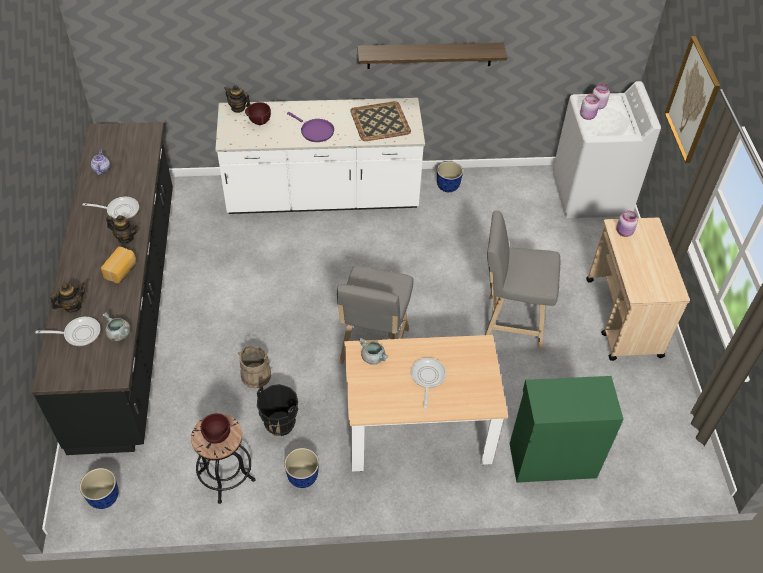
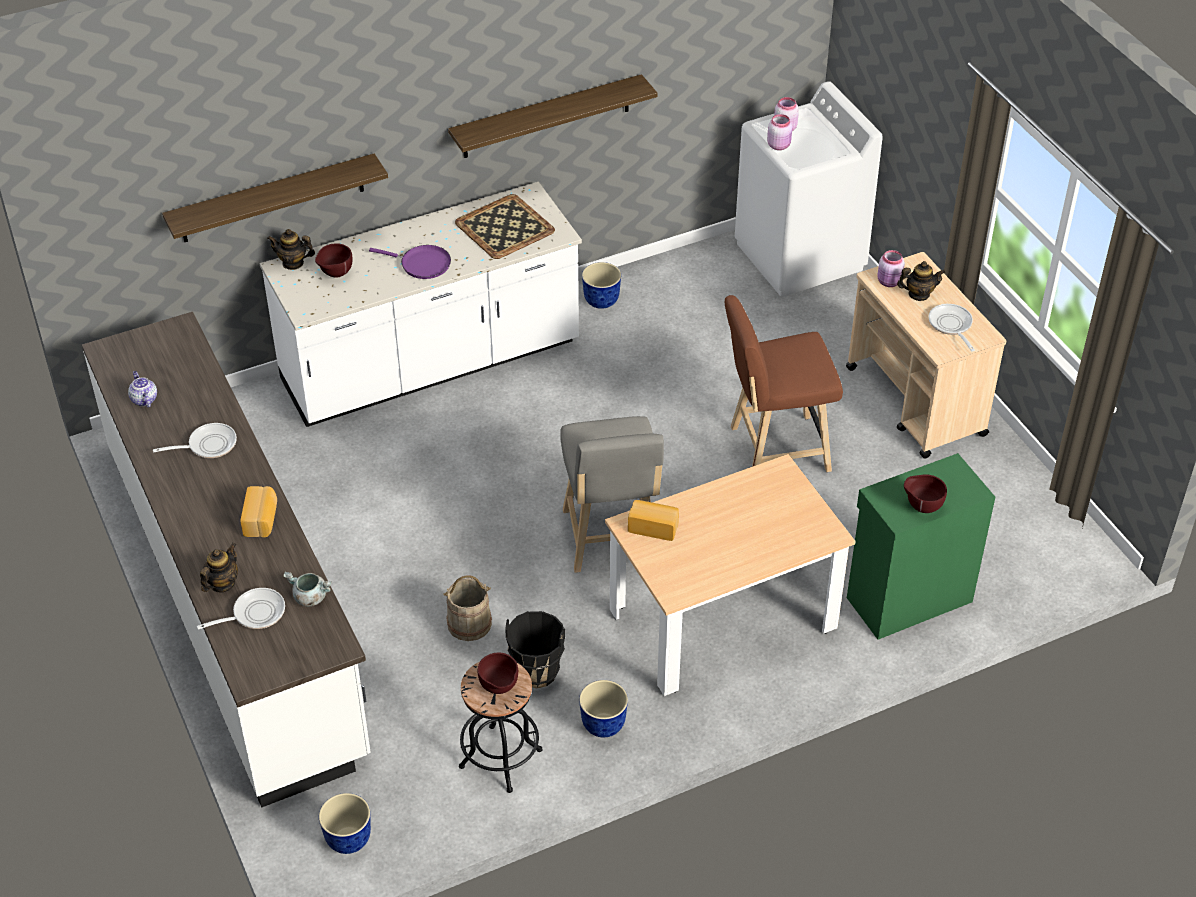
camera: 20 degrees left, 5 degrees down
black counter [32,122,173,455] -> white counter [82,312,371,808]
teapot [106,215,137,243] -> teapot moved to [897,261,946,301]
grey cooking pot [359,338,388,365] -> bread [628,500,679,541]
frying pan [411,358,446,409] -> frying pan moved to [929,304,975,352]
grey stool [485,211,560,349] -> brown stool [725,295,843,472]
picture [664,36,720,163] -> none
none -> shelf [162,154,388,242]
none -> brown bowl [904,474,947,513]

